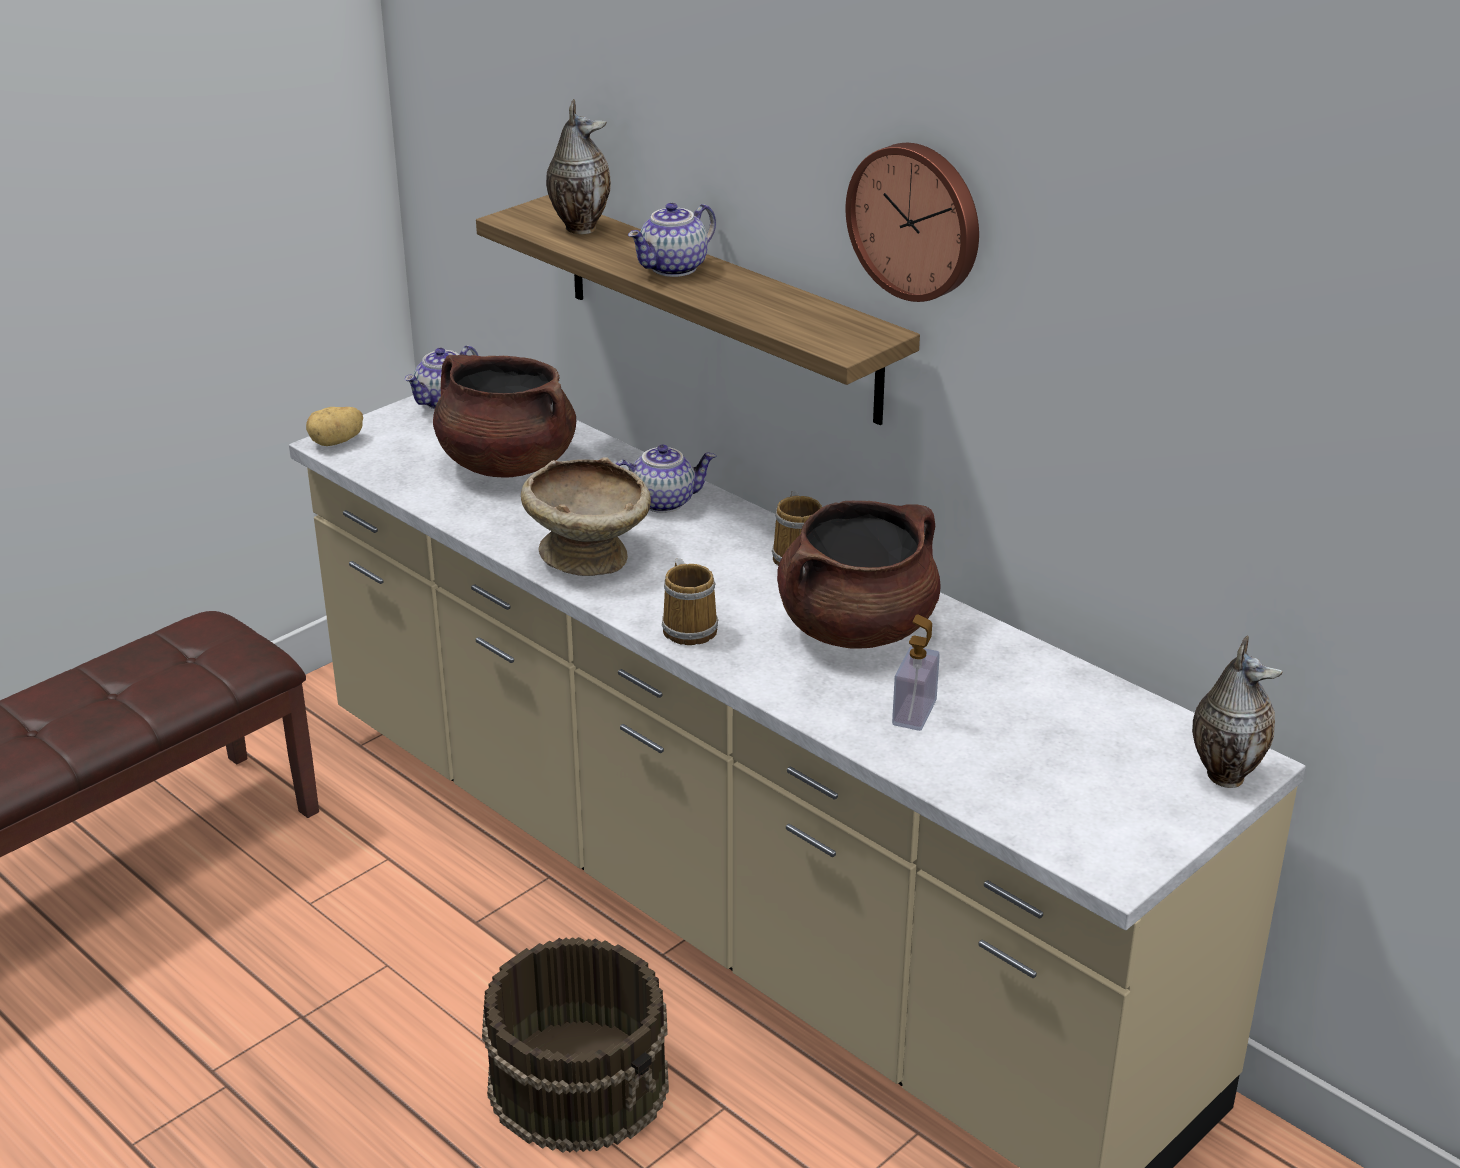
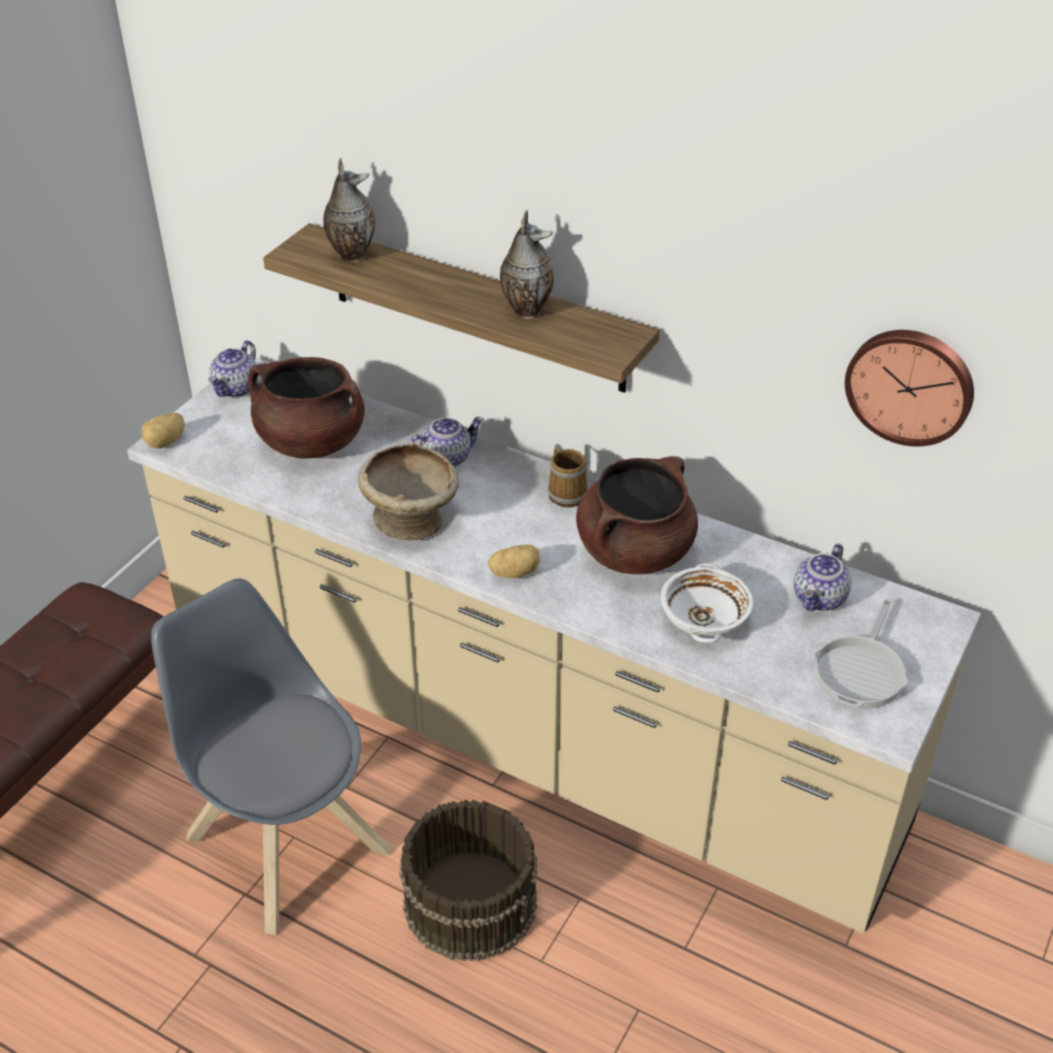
camera: 15 degrees left, 10 degrees up
teapot [628,203,716,277] -> teapot moved to [794,543,851,611]
mug [662,558,719,645] -> potato [488,545,540,579]
wall clock [846,143,979,302] -> wall clock moved to [845,330,974,447]
soap dispenser [892,615,940,731] -> white bowl [661,563,753,643]
vase [1192,635,1282,788] -> vase moved to [500,210,554,320]
none -> grey chair [151,579,390,935]
none -> frying pan [813,599,908,709]

